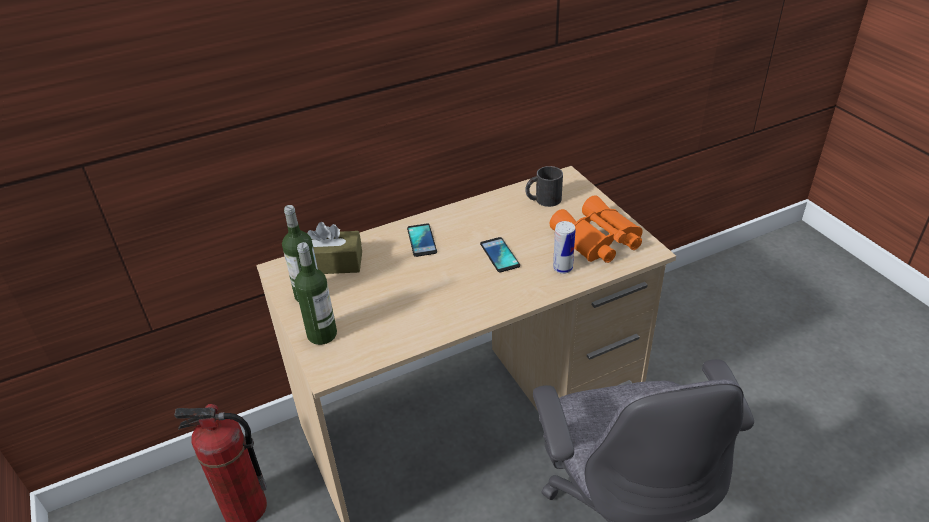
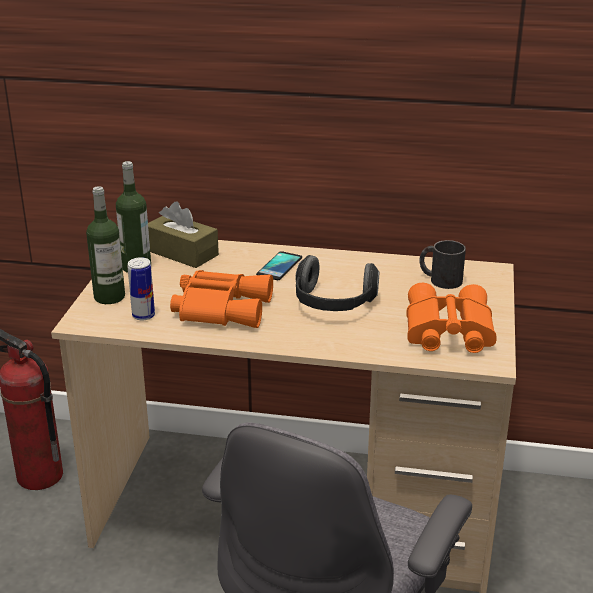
camera: 35 degrees right, 10 degrees down
phone [480,237,520,272] -> headphones [295,255,379,311]
can [553,221,576,274] -> can moved to [128,257,155,321]
none -> orange binoculars [170,270,273,328]

